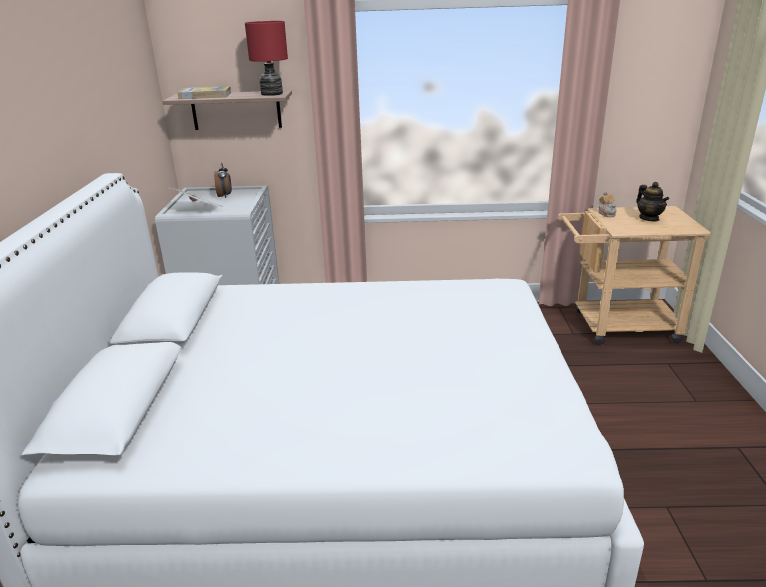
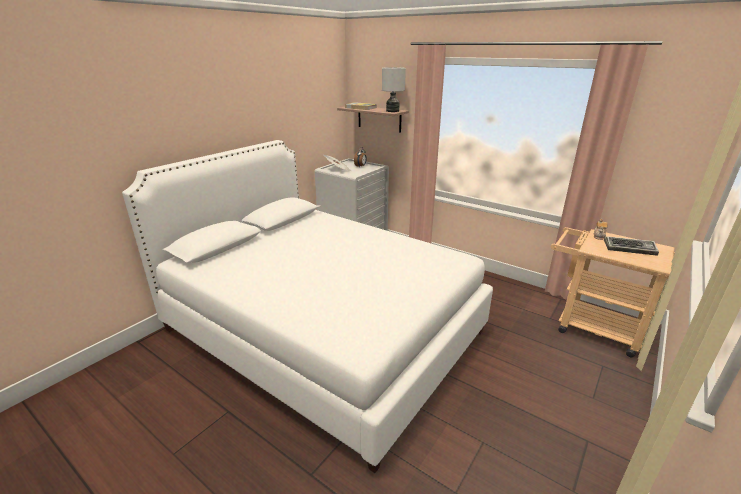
camera: 35 degrees right, 0 degrees up
red table lamp [245,21,288,96] -> grey table lamp [382,67,406,112]
teapot [637,182,669,222] -> keyboard [604,236,659,256]

